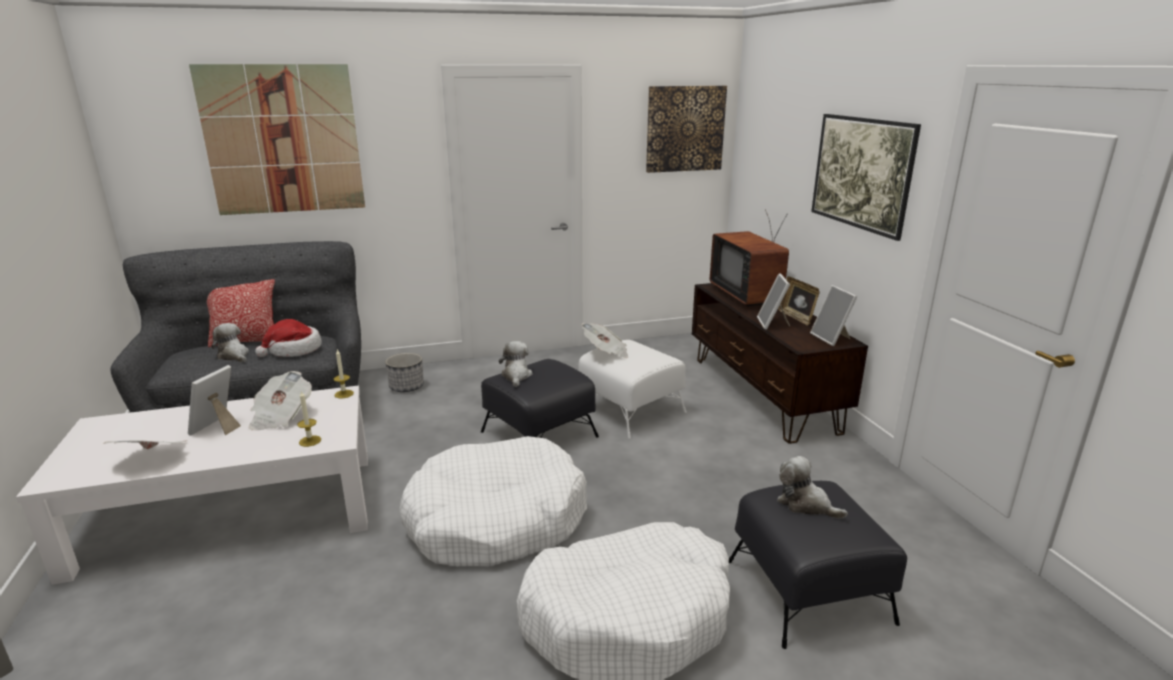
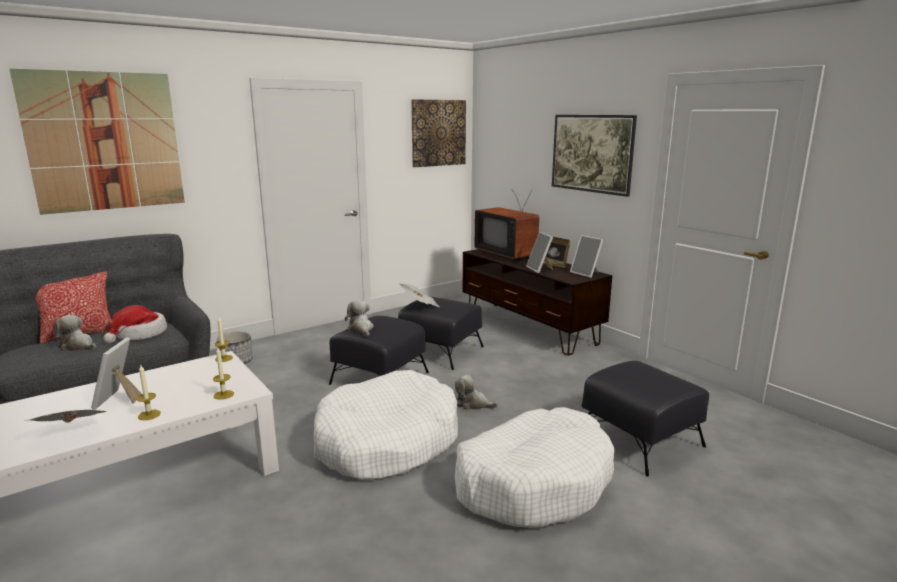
camera: 20 degrees left, 5 degrees down
newspaper [249,371,312,431] -> none
white ottoman [578,340,686,438] -> black ottoman [398,297,484,370]
plush toy [777,456,848,519] -> plush toy moved to [455,375,498,410]
none -> candle [136,365,161,420]

